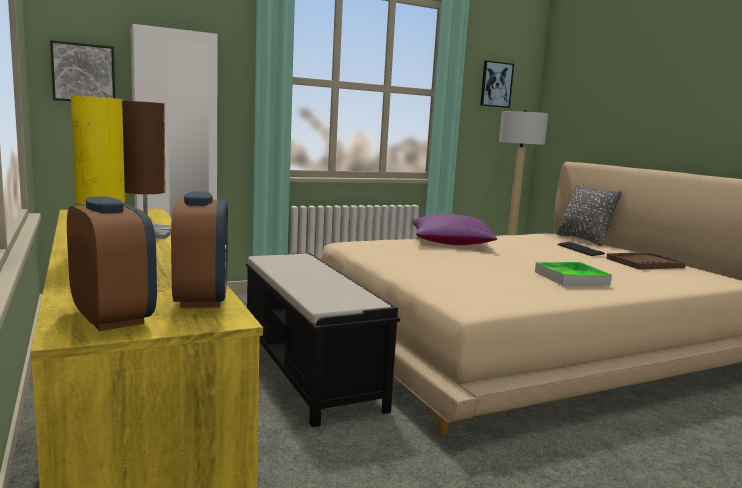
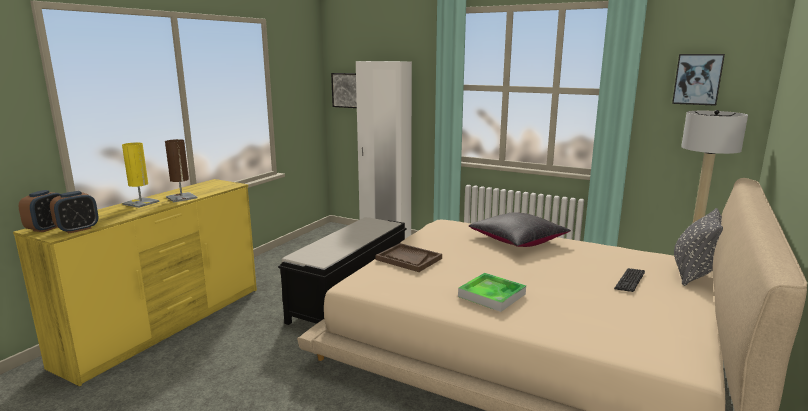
camera: 55 degrees right, 5 degrees up
purple pillow [412,214,497,245] -> black pillow [469,212,571,247]
brown tray [606,252,686,270] -> brown tray moved to [376,243,442,272]

